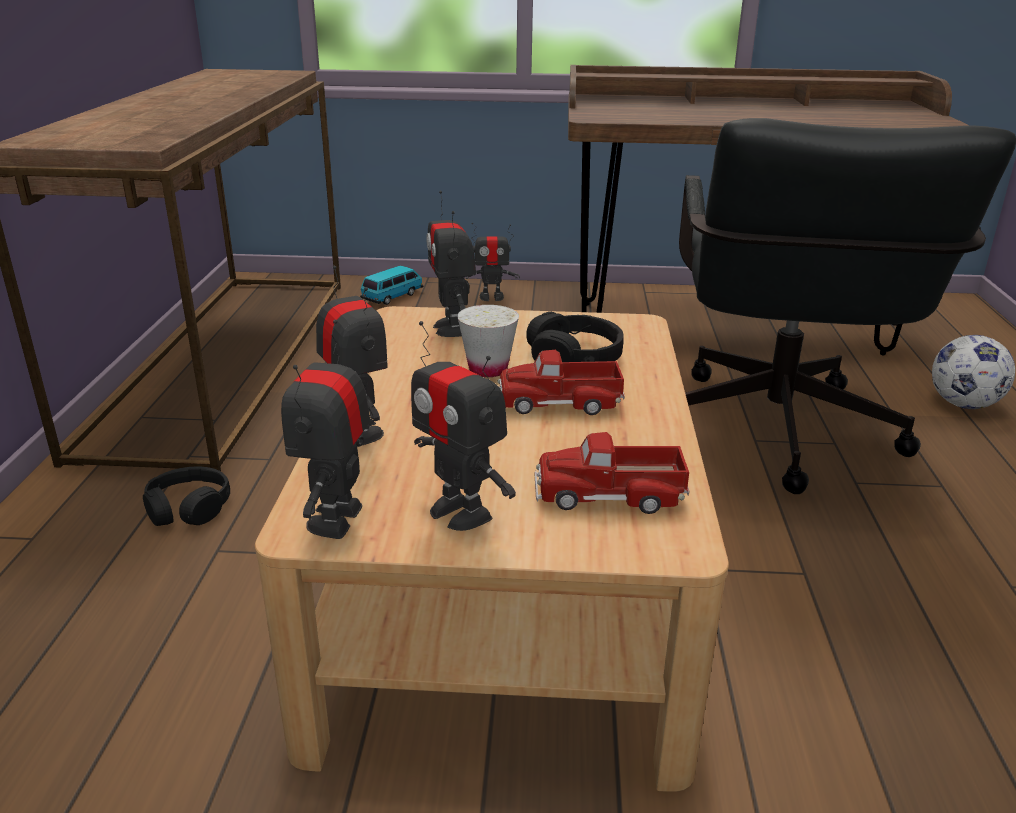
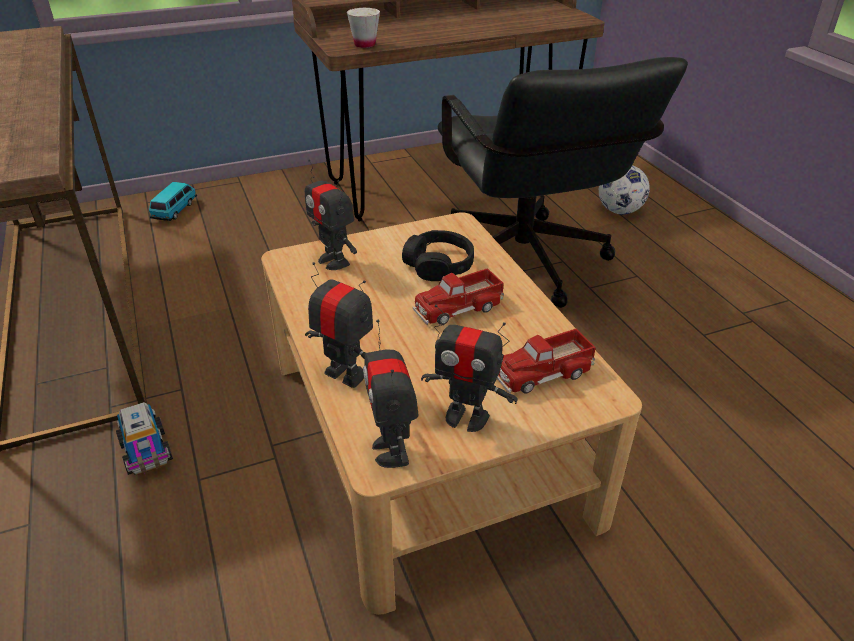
camera: 25 degrees left, 10 degrees up
black headphones [143,467,230,526] -> toy truck [116,402,173,475]
white cup [457,305,519,377] -> white cup moved to [347,8,380,48]
toy robot [466,223,520,301] -> none

